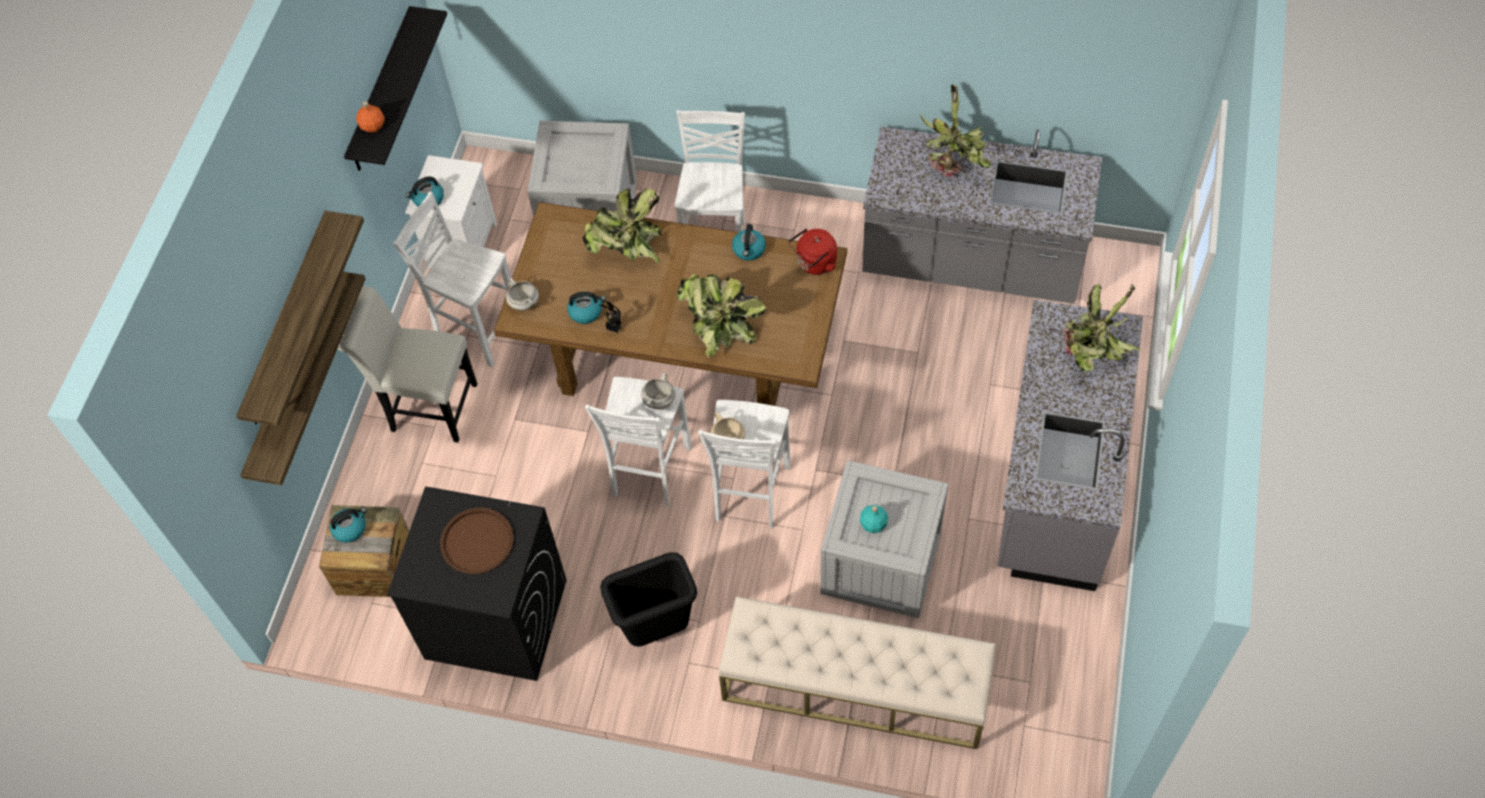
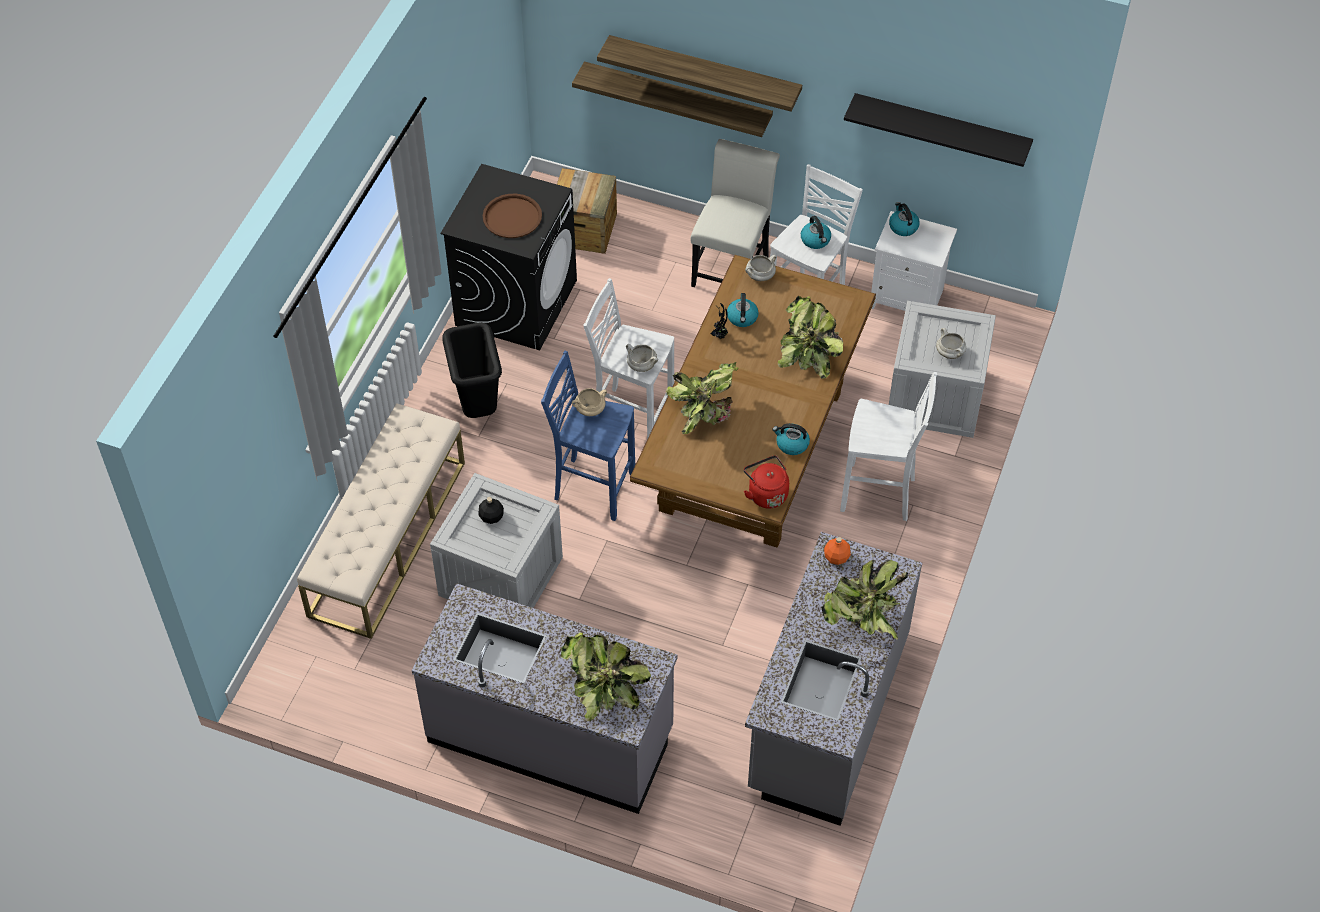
camera: 95 degrees right, 5 degrees down
kettle [330,507,367,543] -> kettle moved to [801,216,831,249]
orange bottle [356,101,385,133] -> orange bottle moved to [824,537,851,565]
white stool [698,400,791,529] -> blue stool [541,351,635,521]
turquoise bottle [860,505,888,533] -> black bottle [478,497,504,524]
none -> white cooking pot [936,328,966,359]

